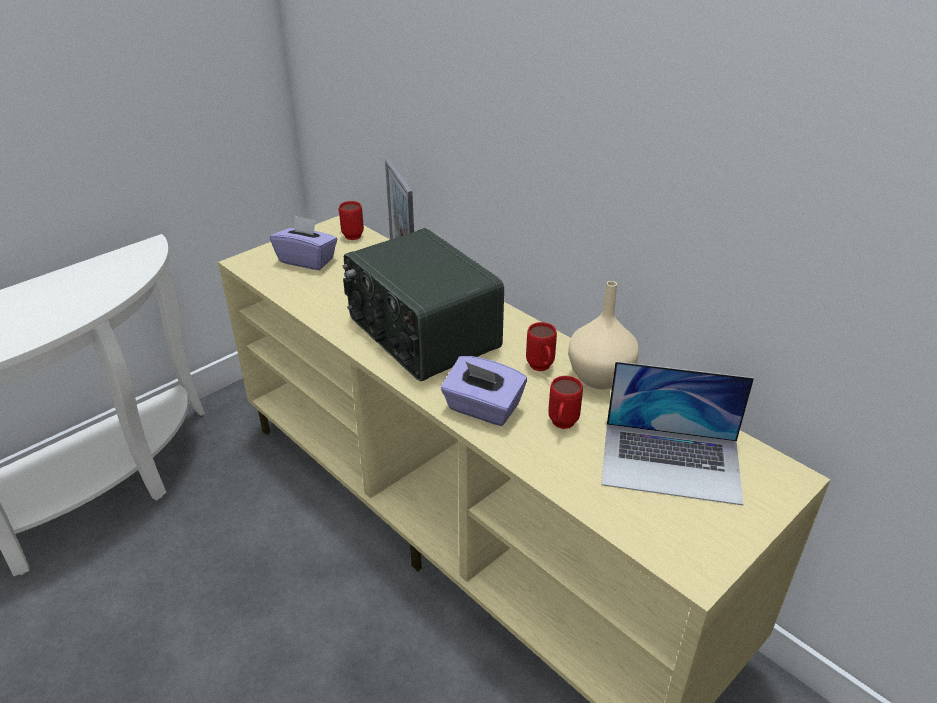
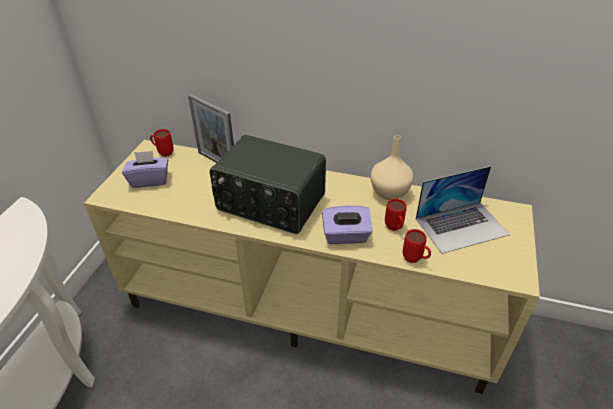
camera: 30 degrees left, 5 degrees up
red mug [526,322,557,371] -> red mug moved to [402,229,431,263]

